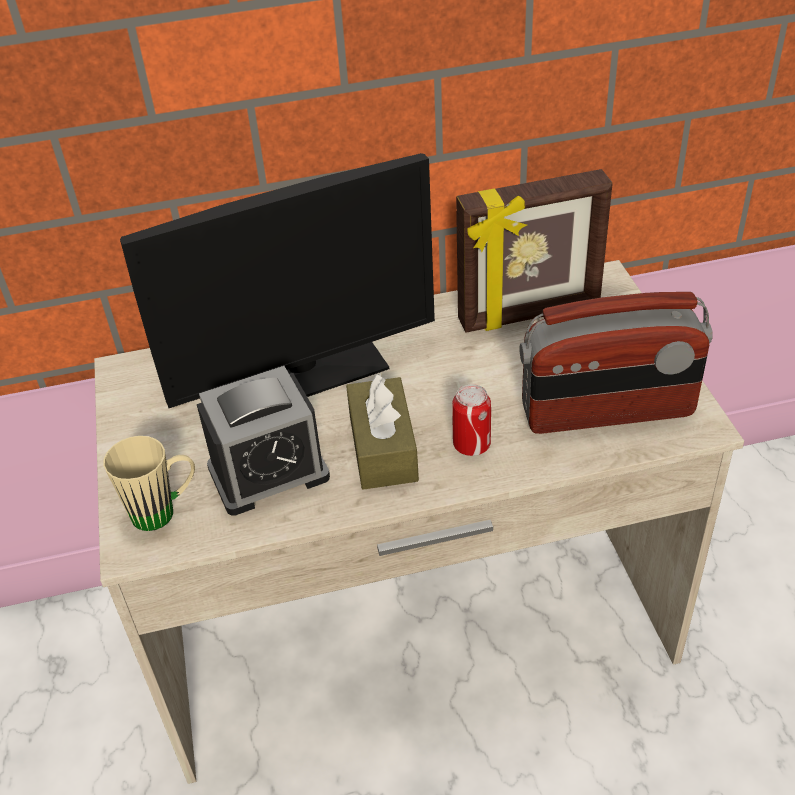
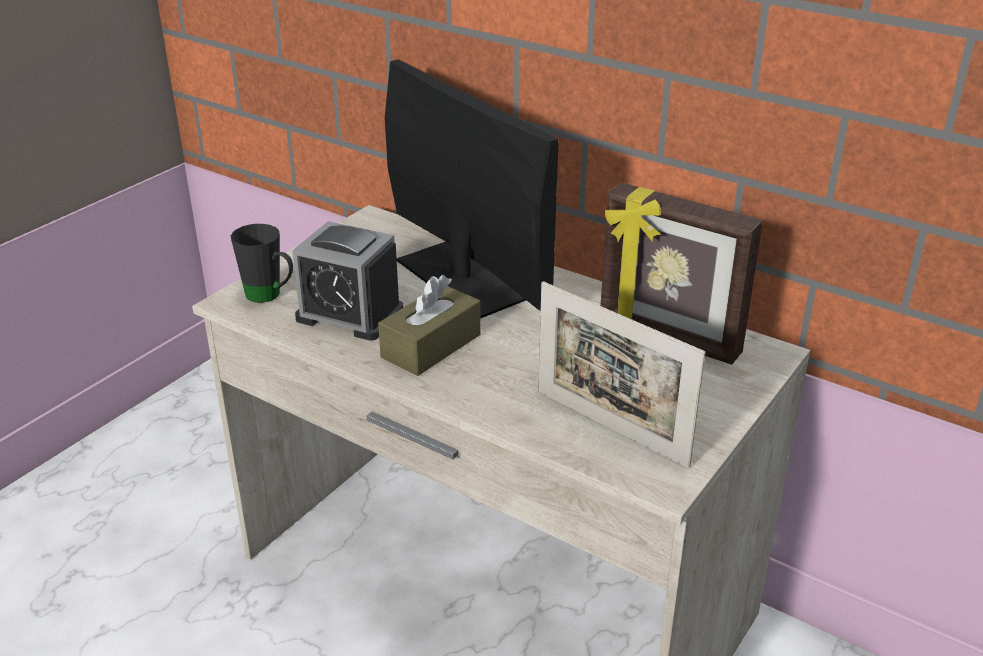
camera: 45 degrees right, 10 degrees down
beige mug [103,436,195,531] -> black mug [231,224,293,303]
monitor [120,153,435,408] -> monitor turned 150 degrees counterclockwise [385,59,559,318]
can [452,384,491,456] -> none
radio [520,292,713,434] -> picture frame [538,281,706,468]

